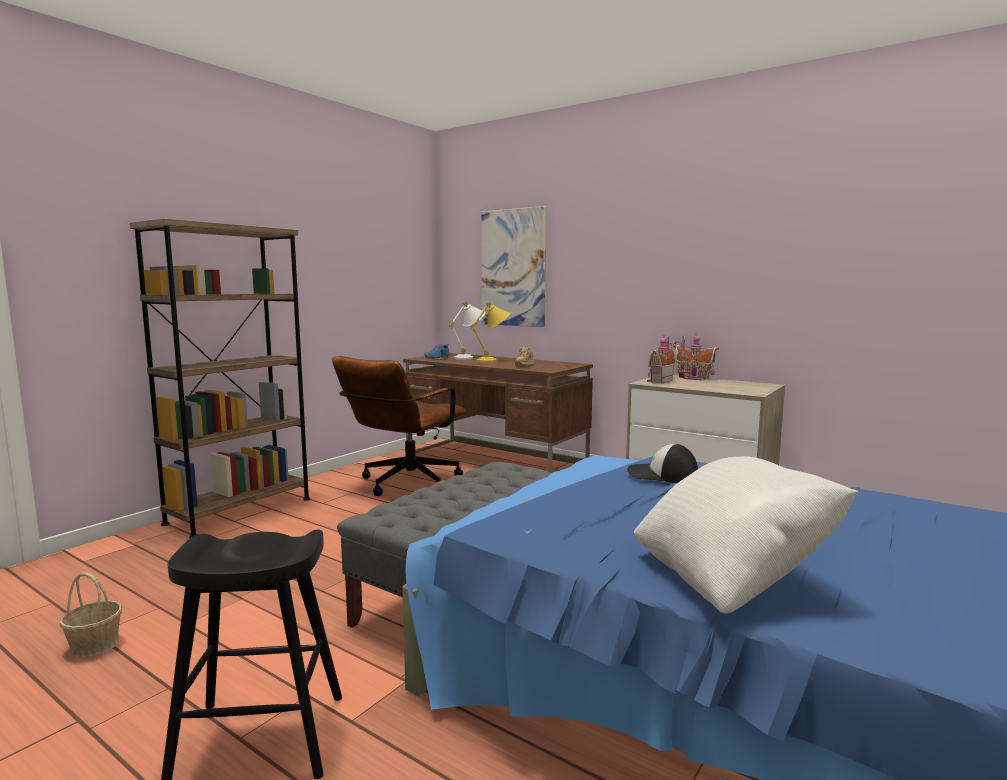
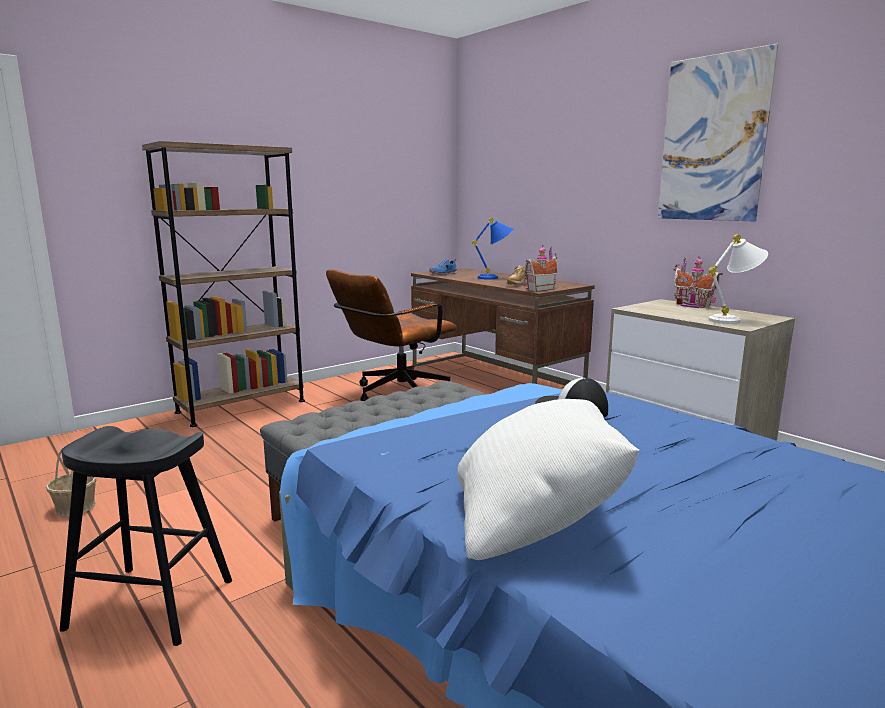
camera: 15 degrees right, 5 degrees up
white table lamp [449,302,486,360] -> white table lamp moved to [708,235,768,324]
yellow table lamp [471,302,510,362] -> blue table lamp [472,218,513,280]
picture [481,206,546,327] -> picture moved to [658,44,778,222]
toy house [647,335,676,383] -> toy house moved to [523,245,558,292]

